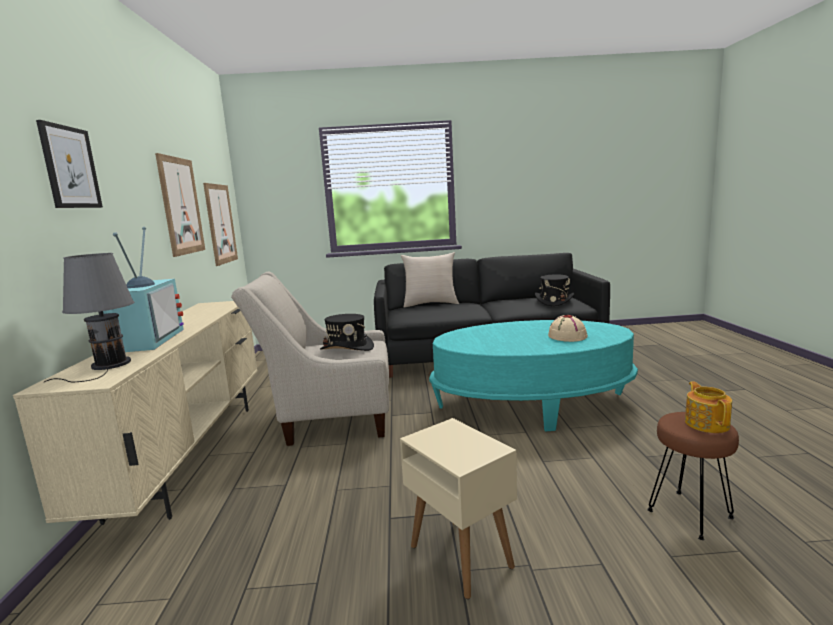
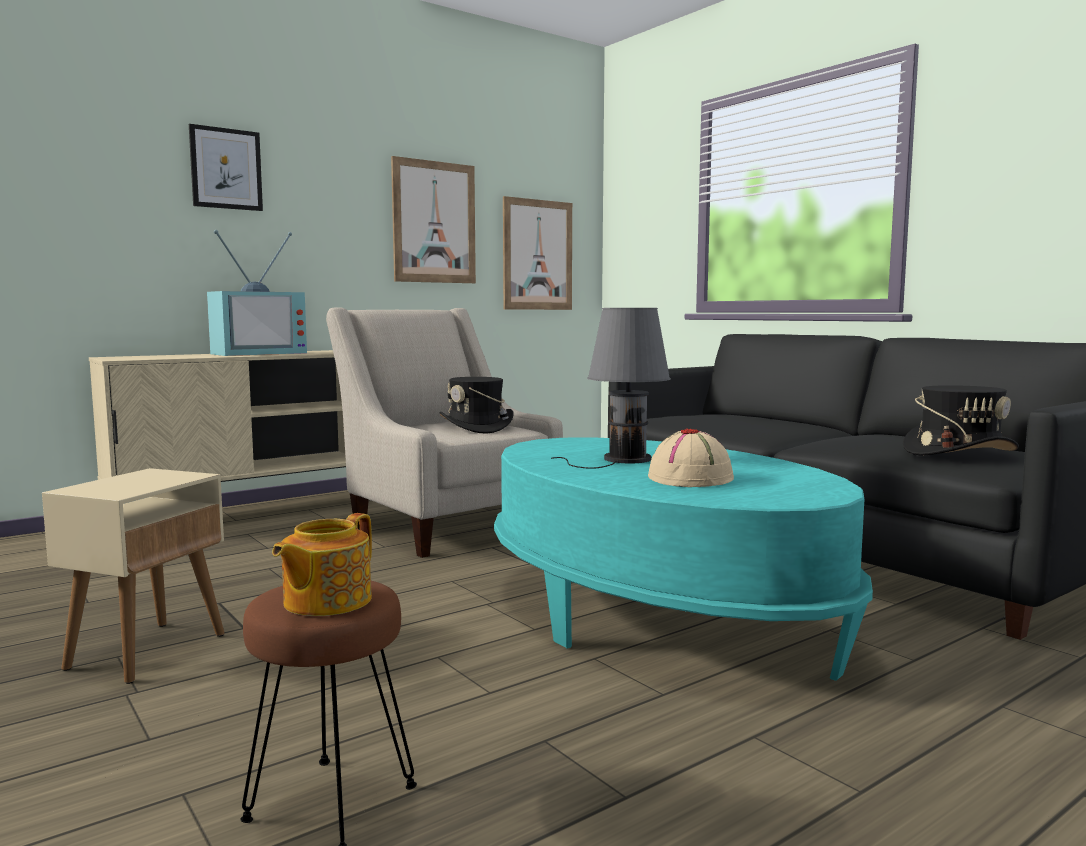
camera: 55 degrees right, 5 degrees down
grey table lamp [44,253,134,382] -> grey table lamp moved to [551,308,671,469]
beige pillow [401,252,459,308] -> none
teapot [685,381,732,433] -> teapot turned 150 degrees clockwise [272,513,372,616]

